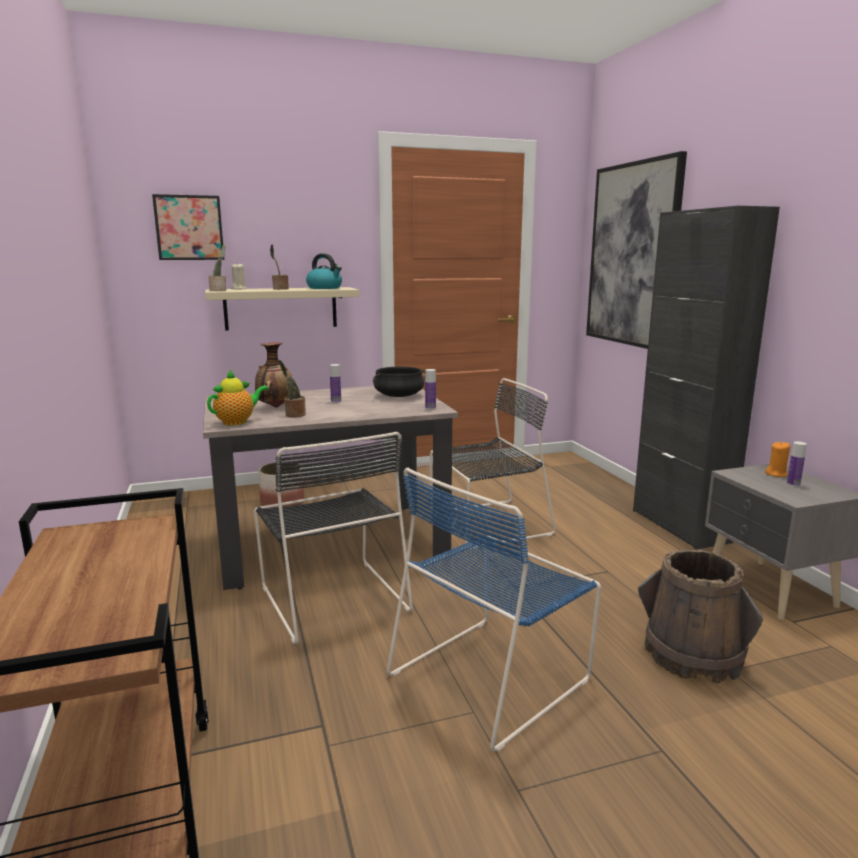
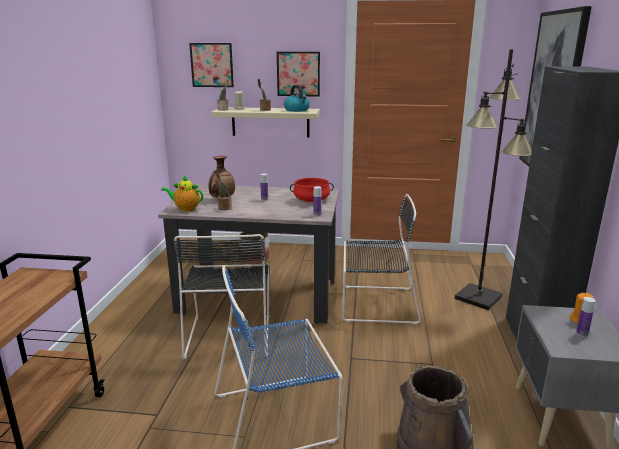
camera: 25 degrees right, 5 degrees up
teapot [207,370,269,426] -> teapot turned 150 degrees counterclockwise [161,175,203,212]
black cooking pot [373,367,425,397] -> red cooking pot [290,178,334,202]
none -> picture [277,52,320,97]
none -> black floor lamp [455,49,532,310]

